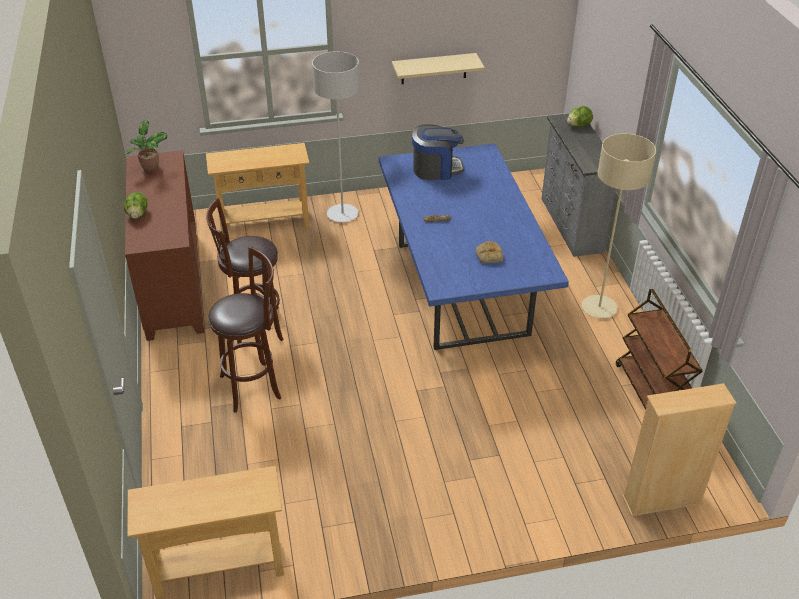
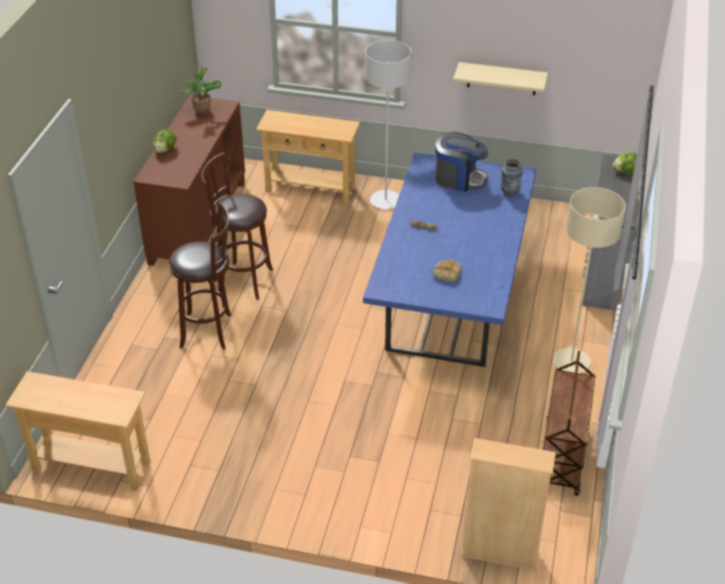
camera: 25 degrees right, 0 degrees up
none -> vase [501,159,523,196]

